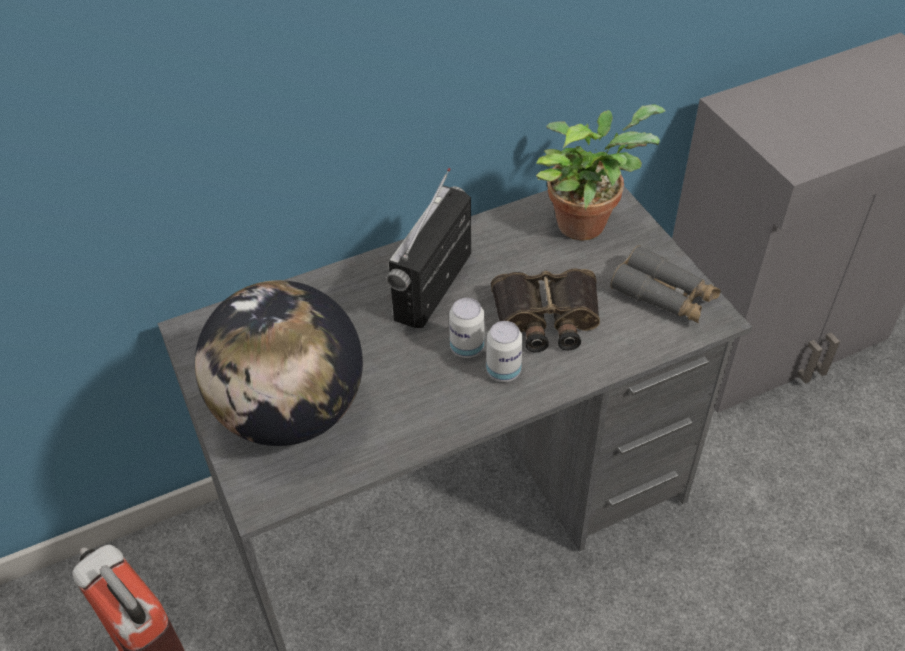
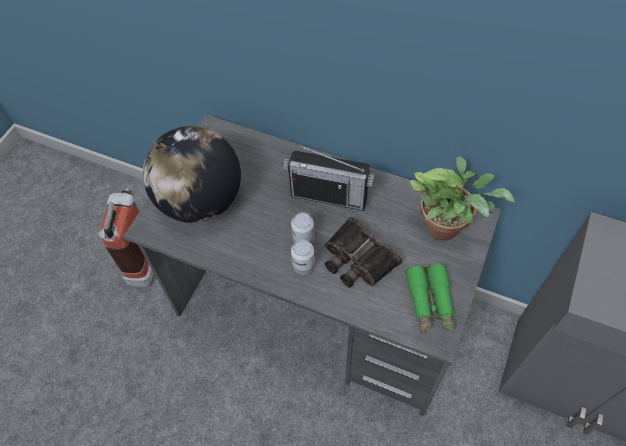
camera: 50 degrees right, 10 degrees up
radio [387,168,471,328] -> radio turned 150 degrees counterclockwise [283,145,375,211]
grey binoculars [610,245,721,323] -> green binoculars [405,264,455,334]

